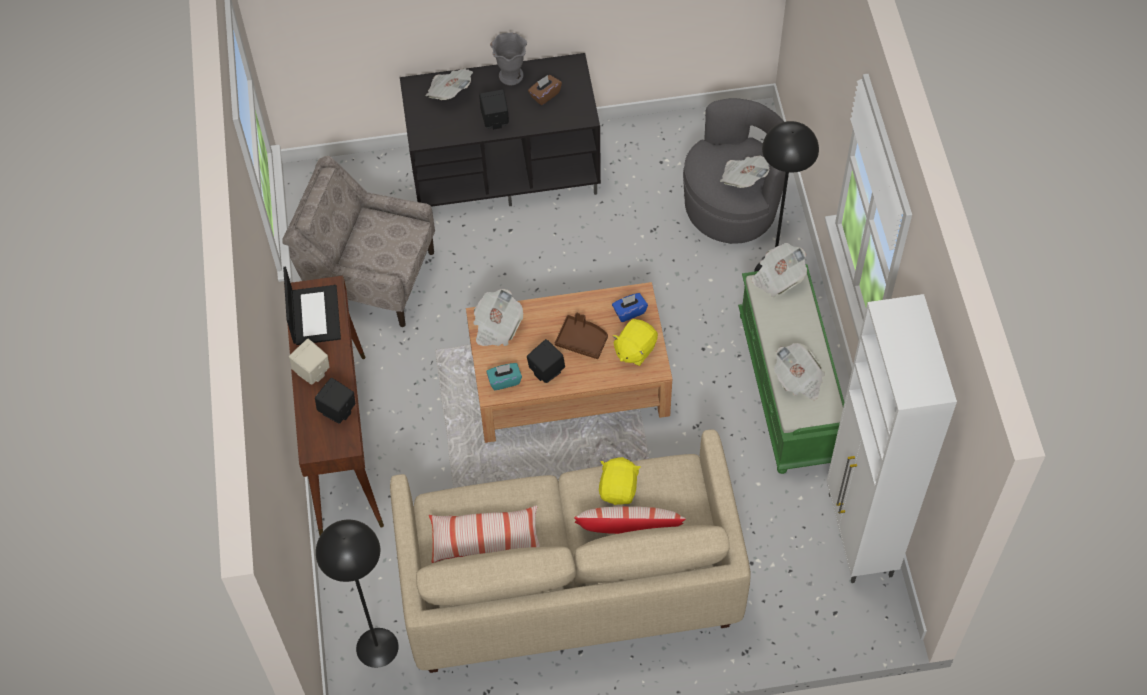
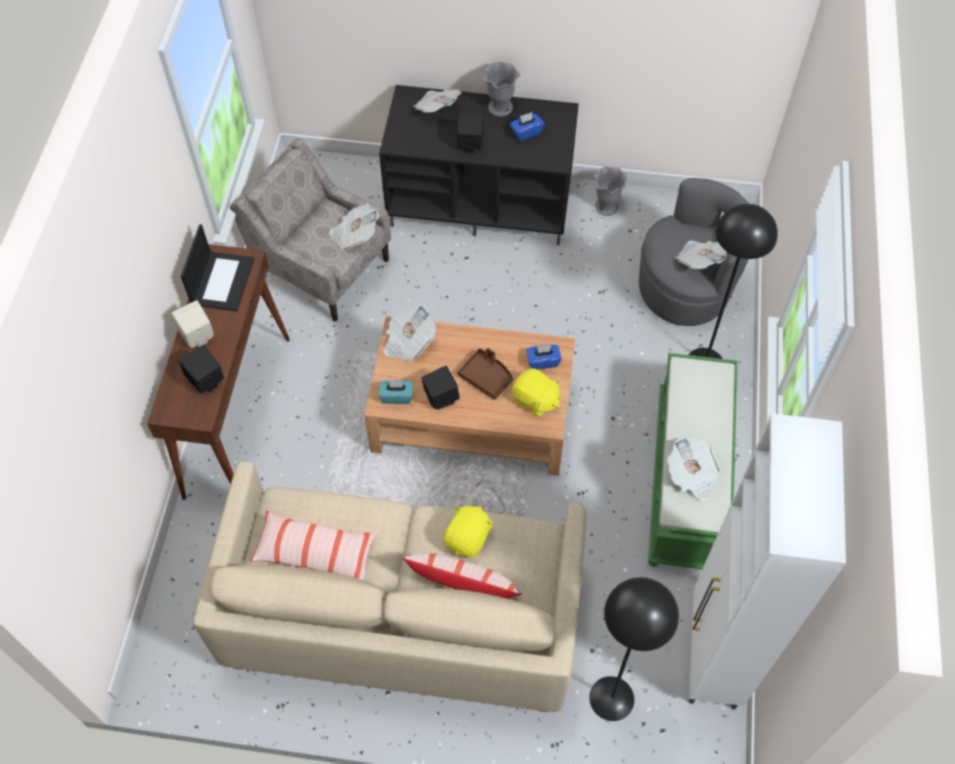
camera: 15 degrees right, 0 degrees up
black floor lamp [316,520,399,668] -> black floor lamp moved to [589,577,679,721]
brown tissue box [528,75,562,105] -> blue tissue box [510,112,544,141]
yellow plush toy [613,319,658,366] -> yellow plush toy turned 105 degrees counterclockwise [512,368,560,417]
newspaper [751,243,807,297] -> newspaper moved to [329,204,379,251]
none -> grey vase [593,167,628,216]

